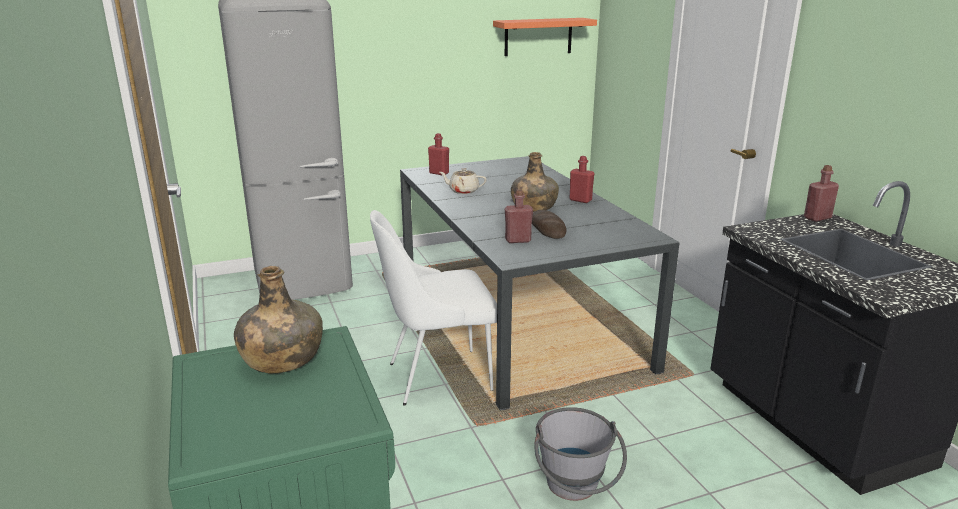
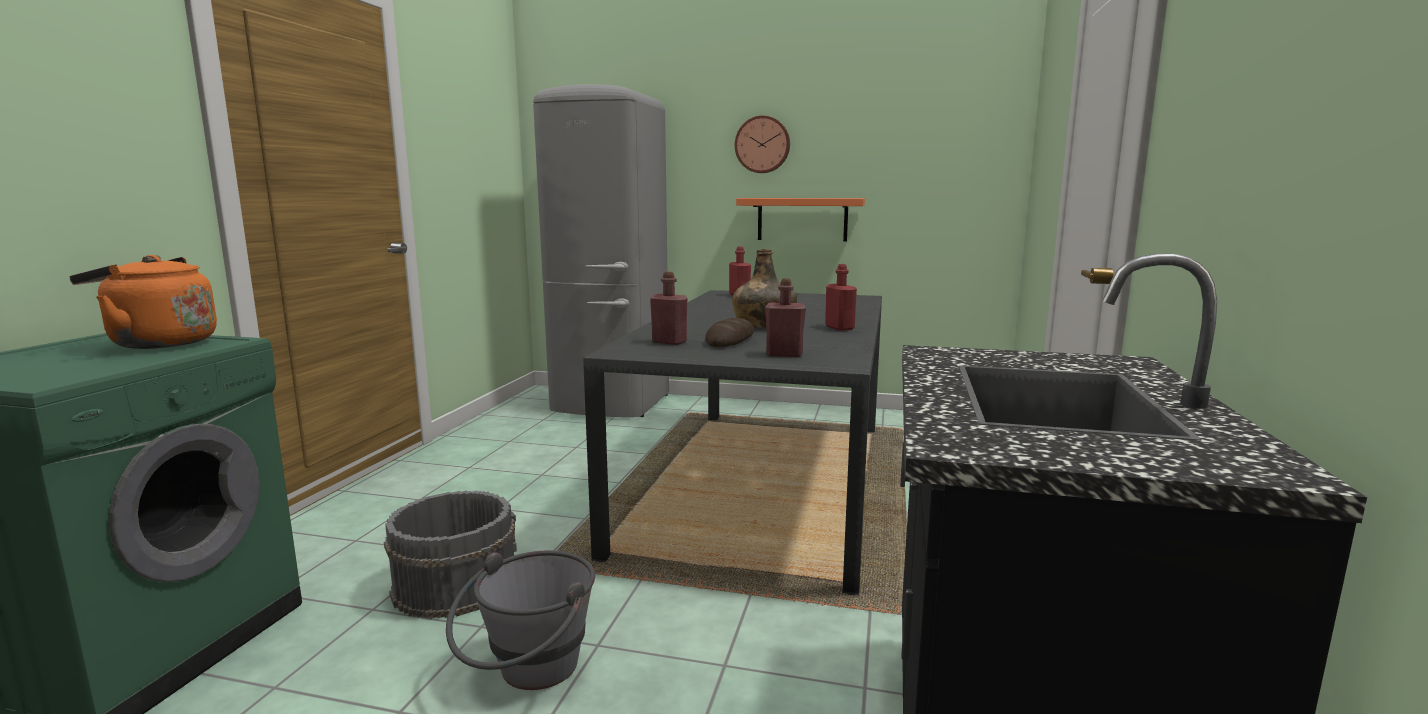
camera: 35 degrees right, 10 degrees down
green bottle [234,266,323,373] -> orange kettle [69,255,217,349]
white chair [370,210,497,406] -> none
beige teapot [440,168,487,194] -> none
orange shelf [493,18,597,56] -> orange shelf moved to [736,198,865,241]
red bottle [804,165,839,222] -> red bottle moved to [765,278,806,357]
none -> grey bucket [384,491,517,619]
none -> wall clock [735,115,790,173]

